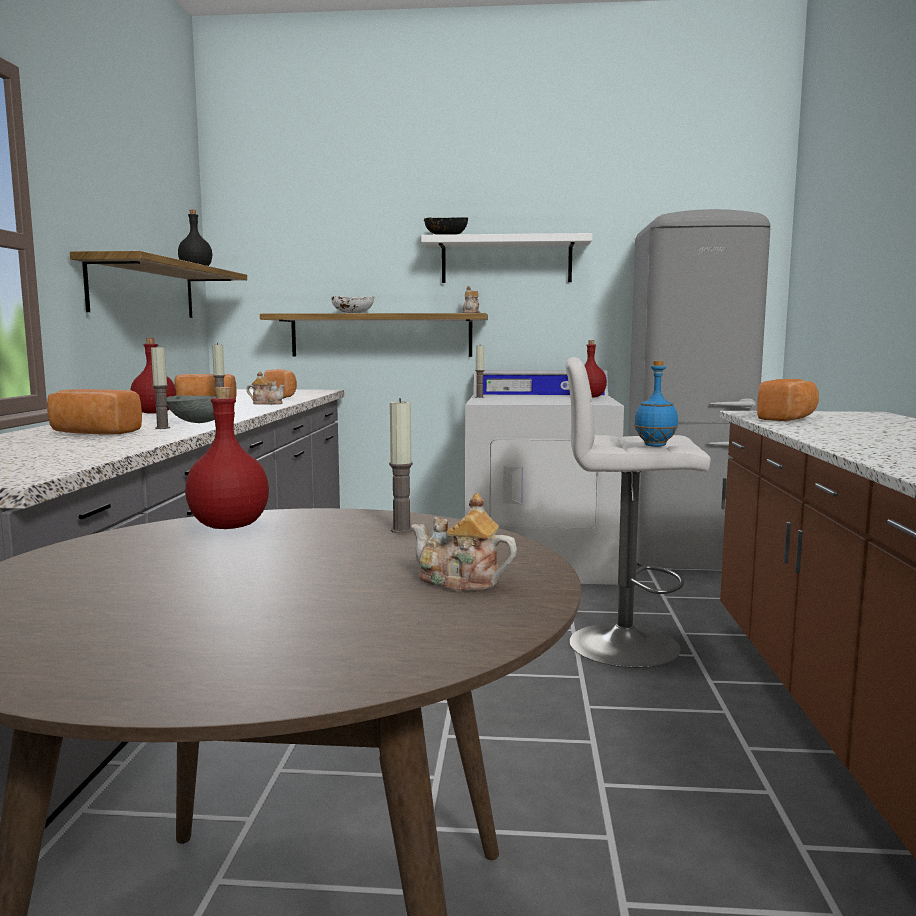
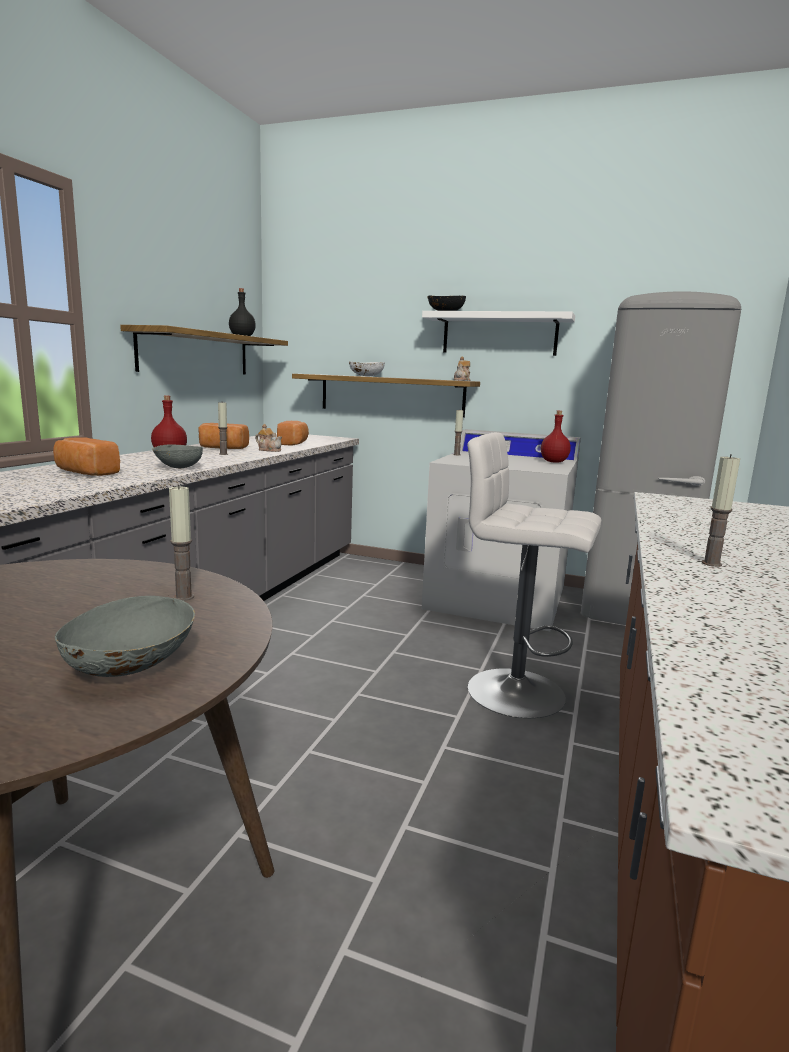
camera: 15 degrees right, 5 degrees up
candle [151,345,170,429] -> candle moved to [702,454,740,567]
red bottle [185,387,269,529] -> none
teapot [411,493,517,592] -> grey bowl [55,596,195,677]
blue bottle [634,361,678,447] -> none
bread [757,379,819,421] -> none

